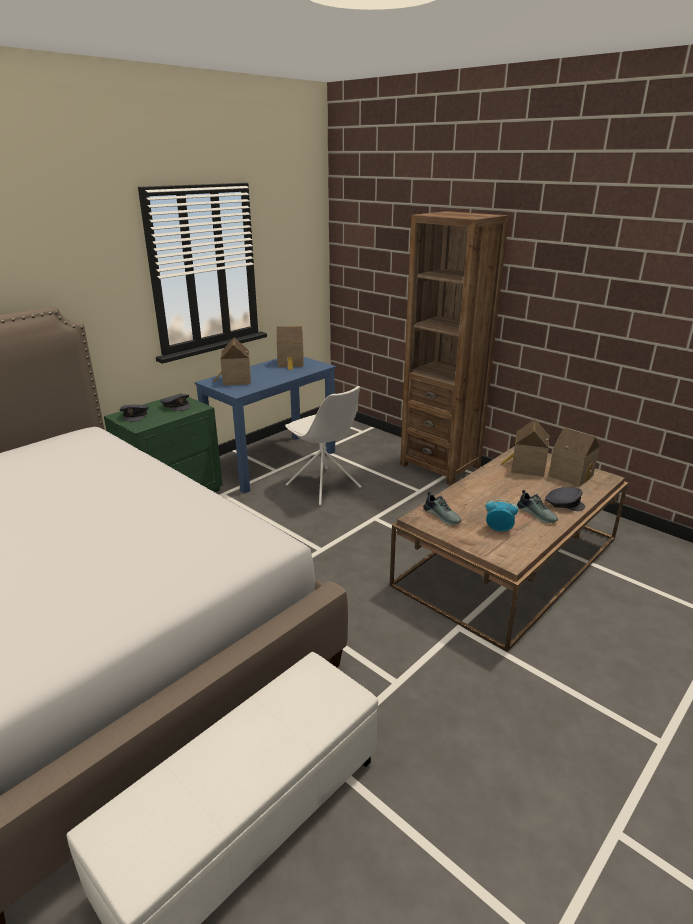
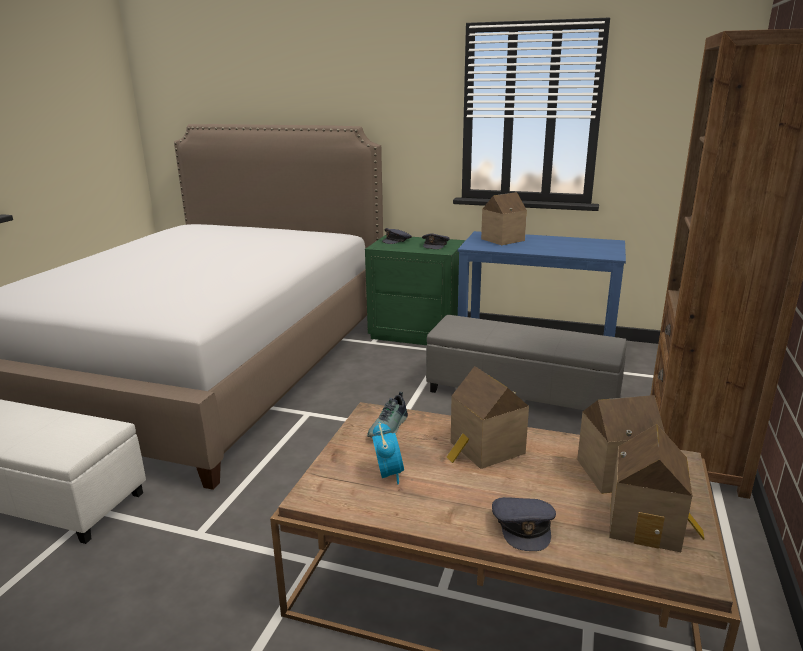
camera: 65 degrees right, 5 degrees down
toy house [277,326,304,370] -> toy house moved to [446,366,529,469]
white chair [285,386,361,505] -> grey ottoman [426,315,627,410]
shoe [517,490,558,523] -> none

